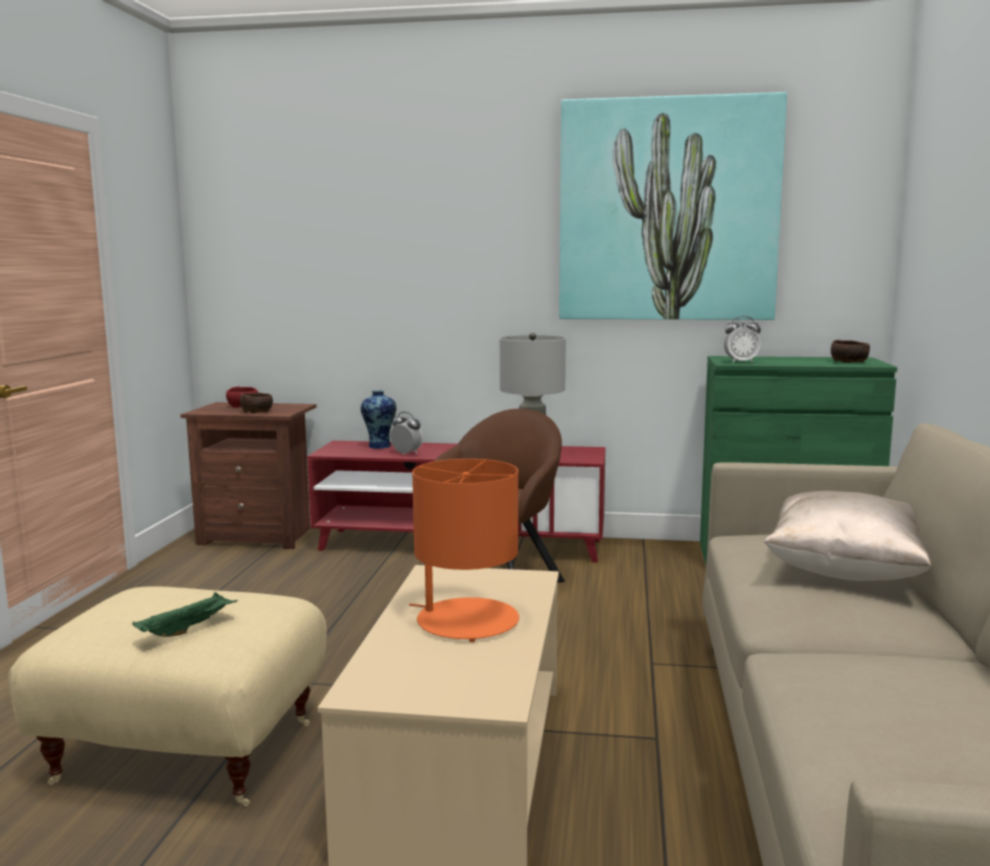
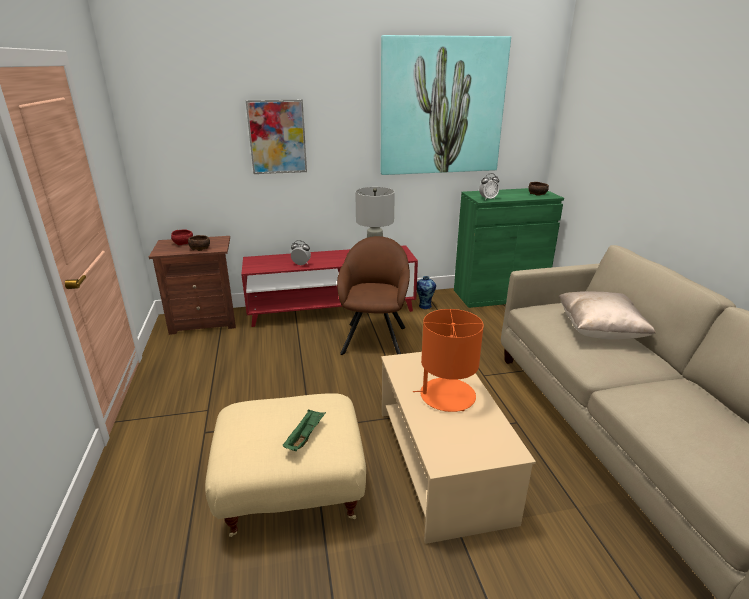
camera: 20 degrees left, 15 degrees up
vase [361,391,396,449] -> vase moved to [417,276,436,309]
none -> picture [246,100,307,174]

